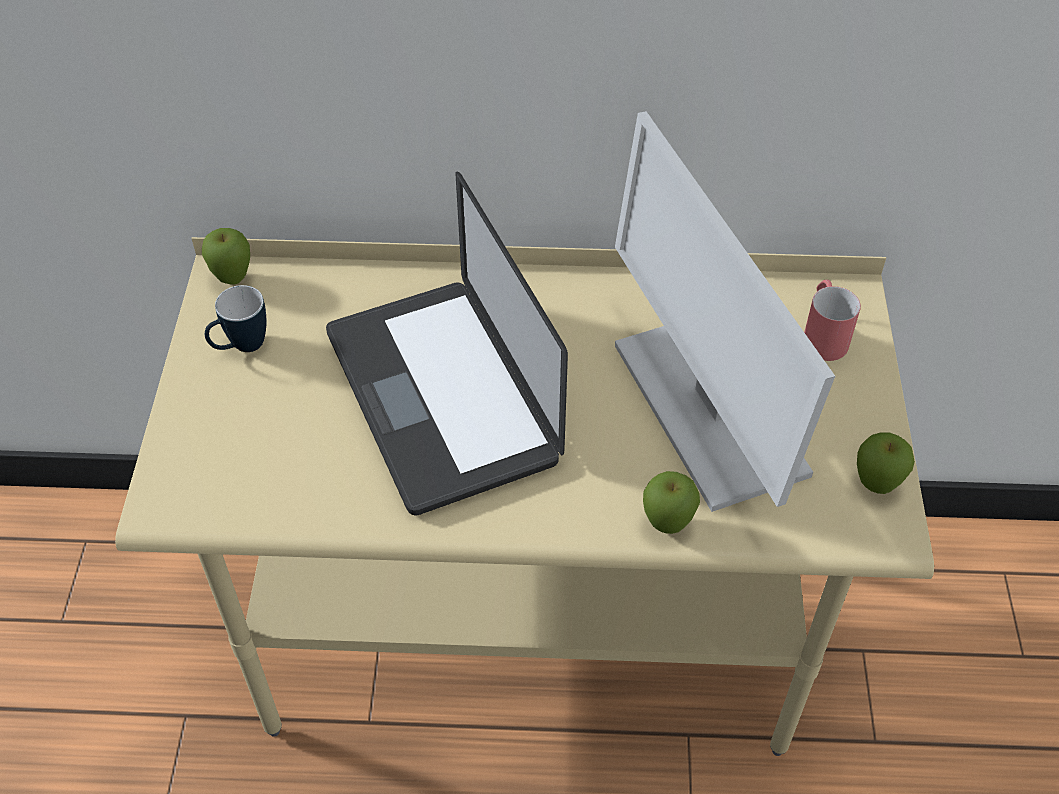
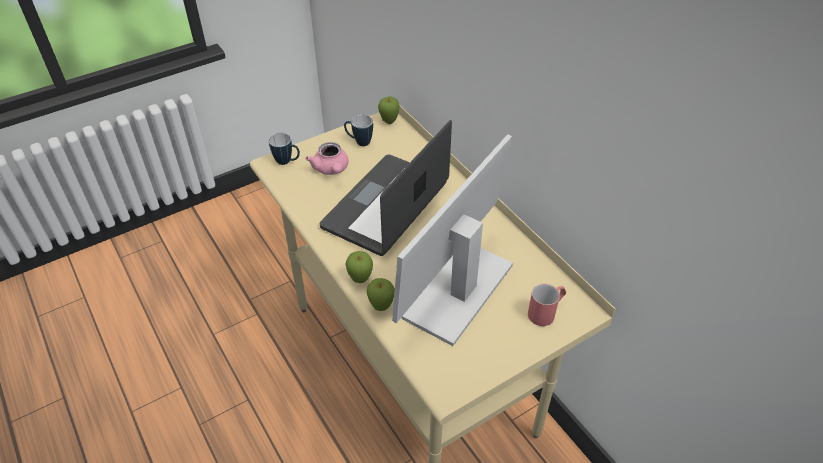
camera: 55 degrees right, 5 degrees down
apple [857,432,915,494] -> apple moved to [345,251,373,283]
none -> mug [269,133,300,165]
none -> pink teapot [306,142,349,175]

